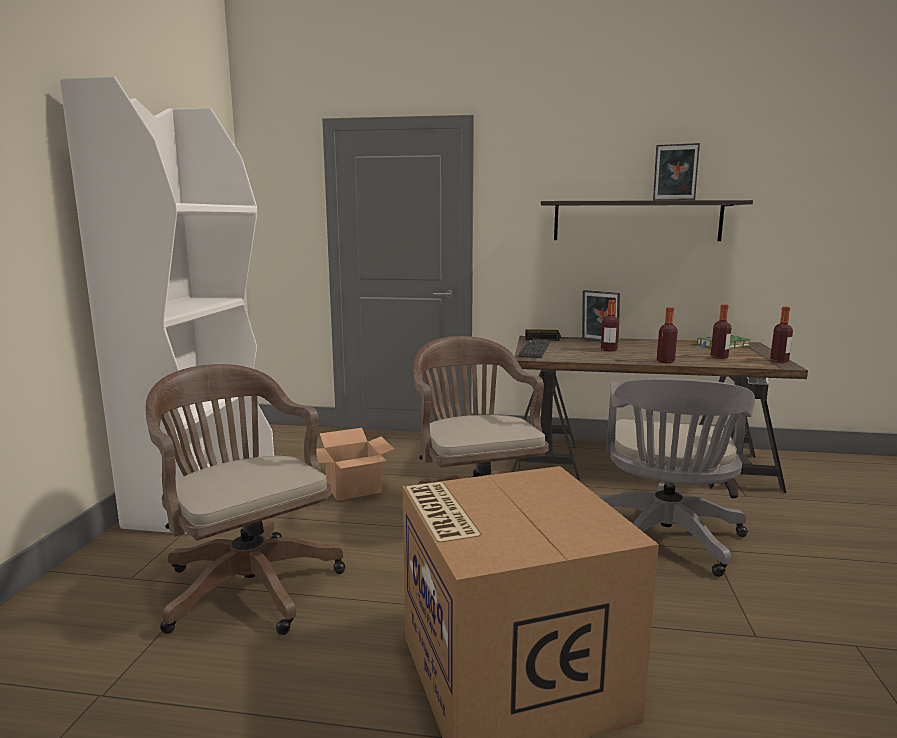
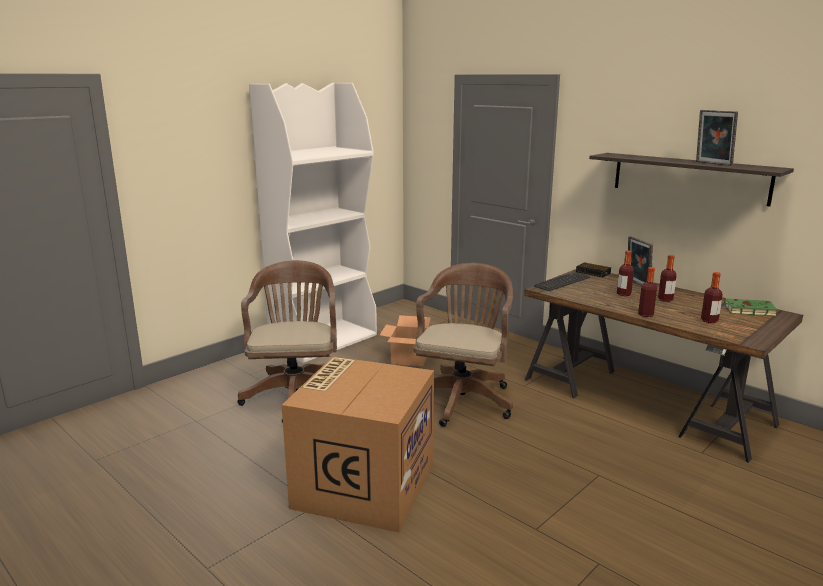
camera: 35 degrees right, 5 degrees up
grey office chair [597,378,755,577] -> none
bottle [770,307,793,363] -> bottle moved to [658,255,677,302]

